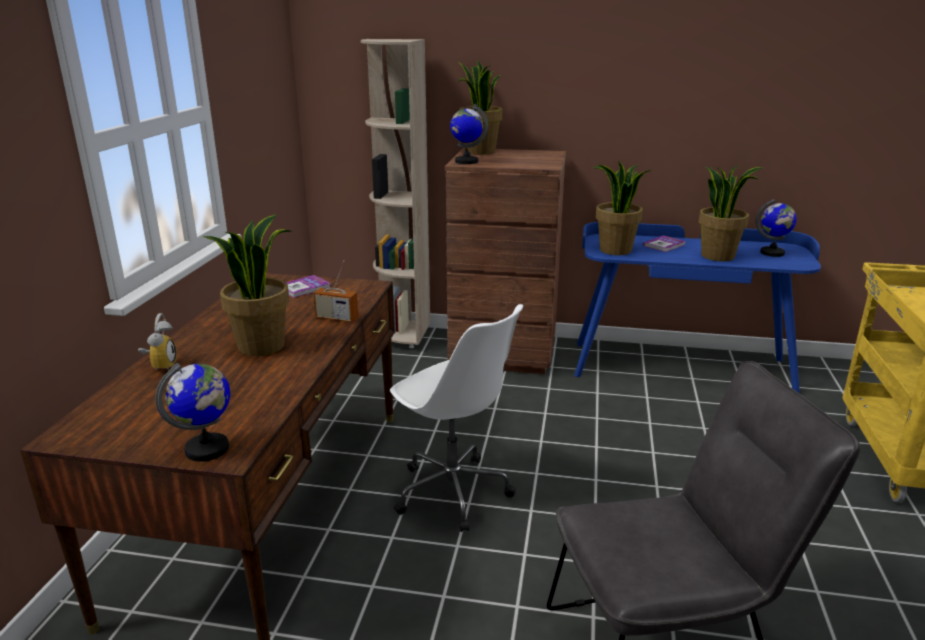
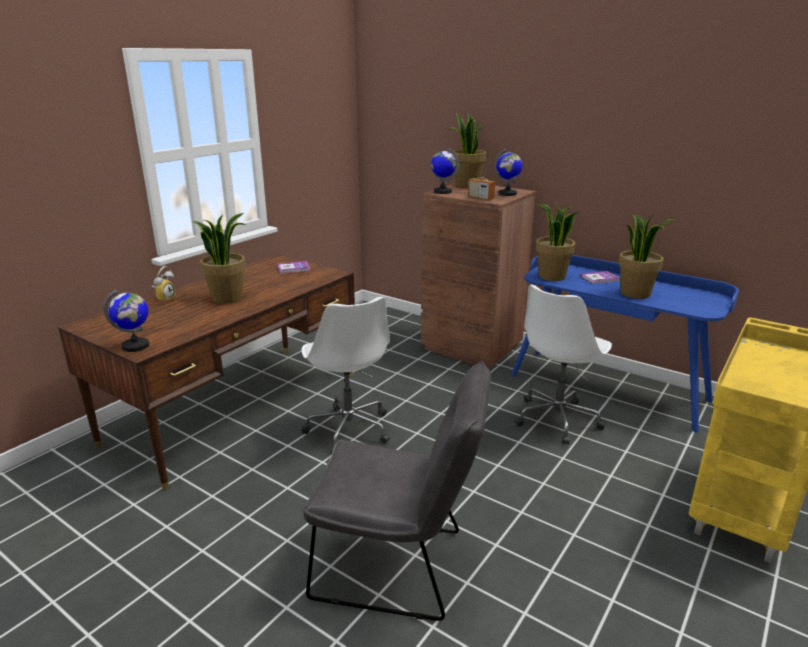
camera: 25 degrees right, 0 degrees up
radio [313,260,358,322] -> radio moved to [468,164,495,201]
beige bookcase [361,39,430,348] -> none
globe [756,199,797,257] -> globe moved to [495,148,523,196]
none -> white office chair [515,285,612,444]

